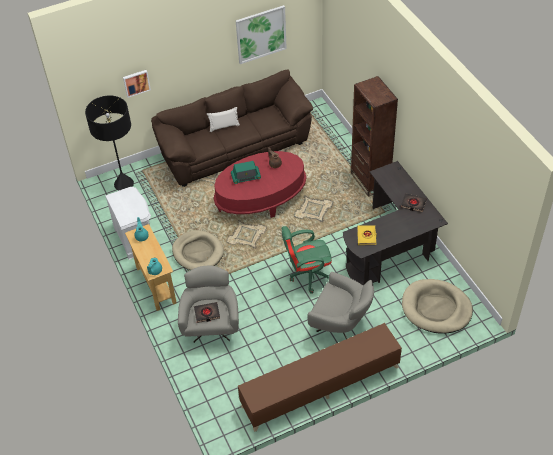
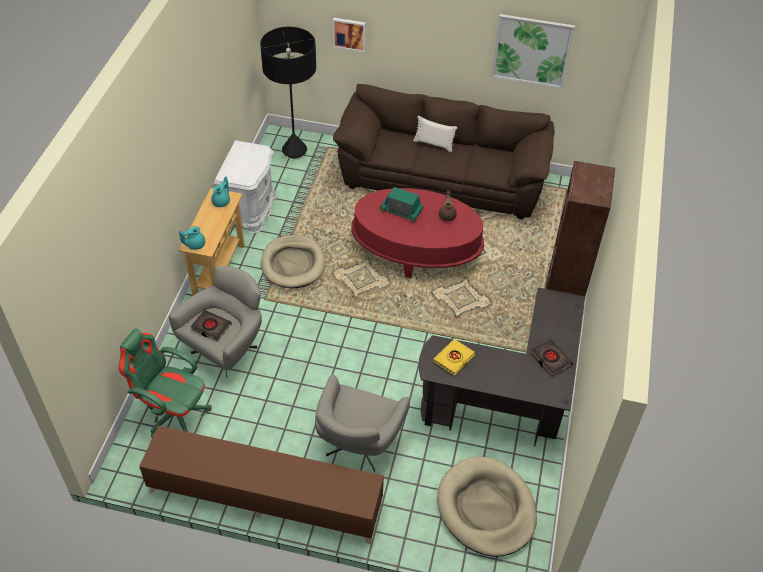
camera: 35 degrees right, 0 degrees up
green office chair [282,226,332,294] -> green office chair moved to [118,329,212,438]
grey armchair [307,272,374,339] -> grey armchair turned 45 degrees clockwise [315,374,410,472]

